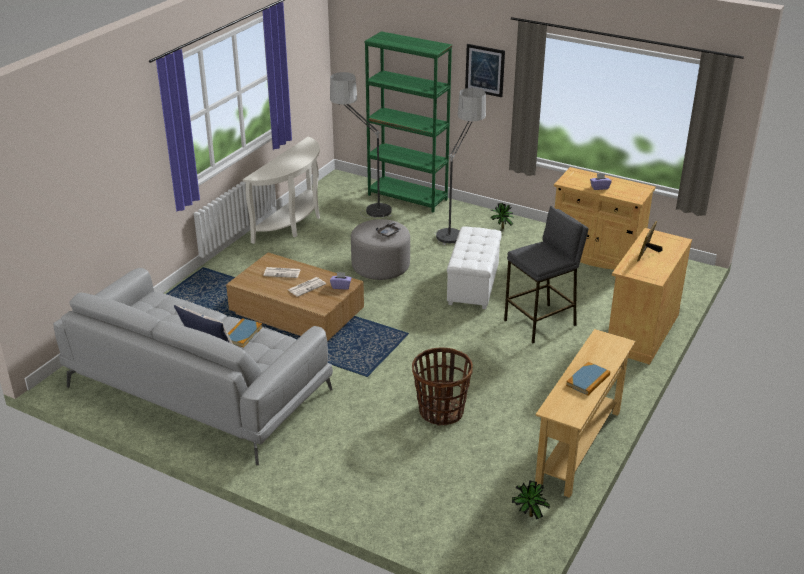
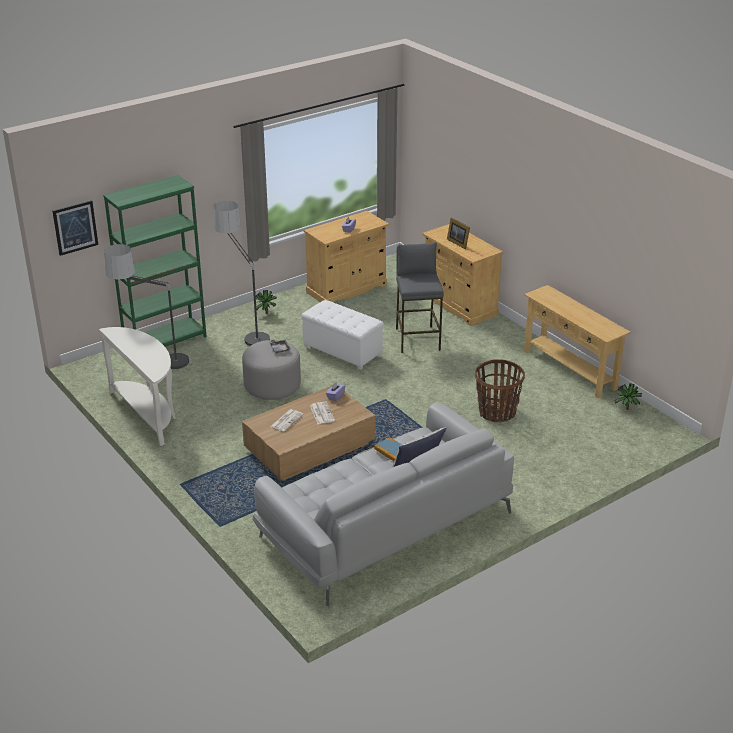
camera: 65 degrees left, 0 degrees up
picture [465,44,505,97] -> picture moved to [52,200,98,256]
book [566,362,610,395] -> none

